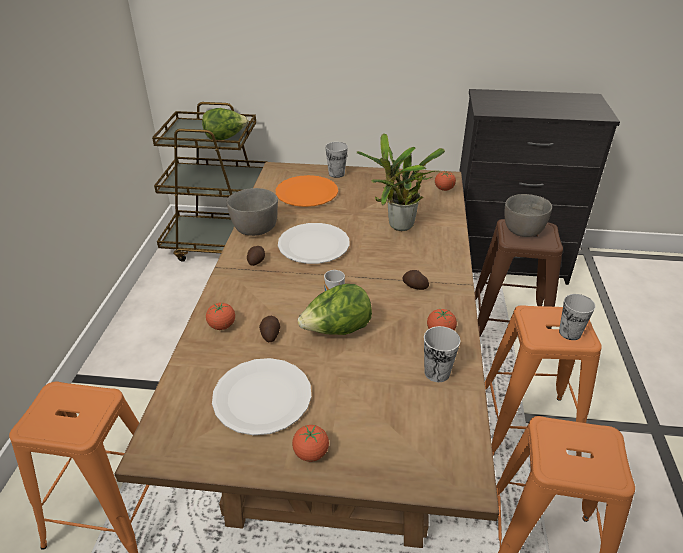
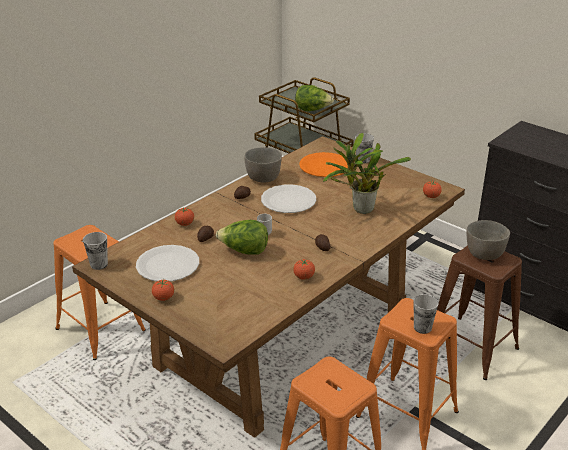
camera: 35 degrees right, 5 degrees down
cup [424,326,460,382] -> cup moved to [83,232,108,270]

